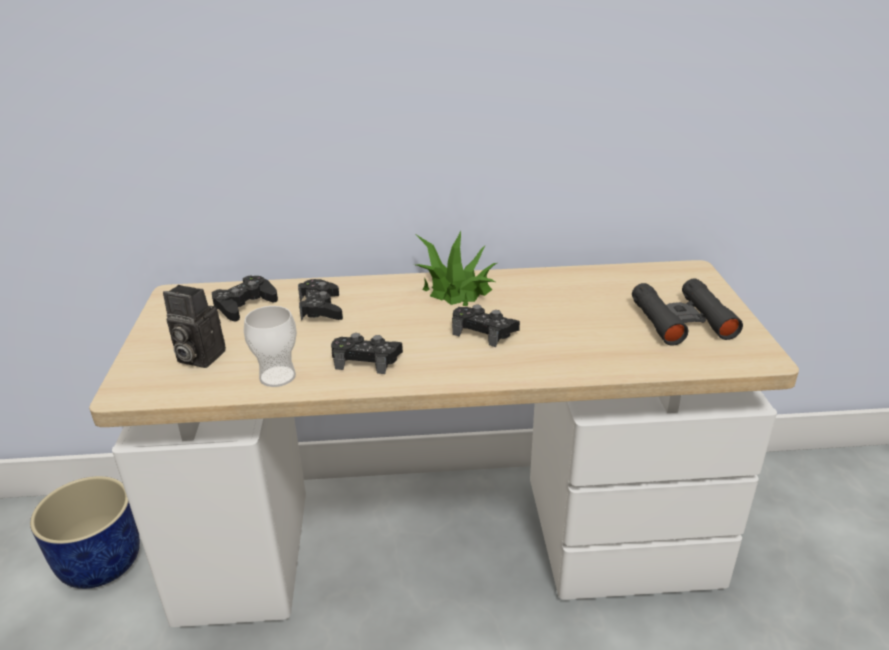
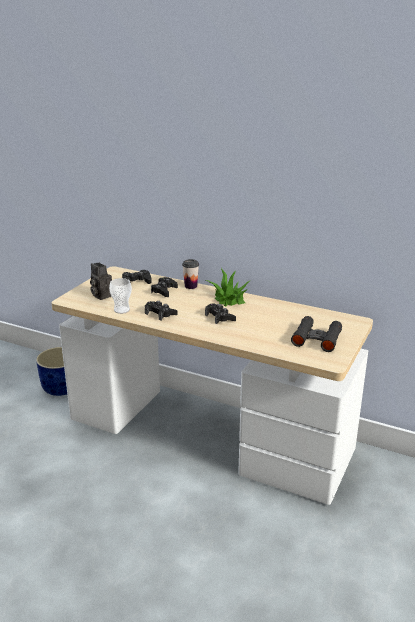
camera: 30 degrees right, 5 degrees down
none -> cup [182,259,199,289]

